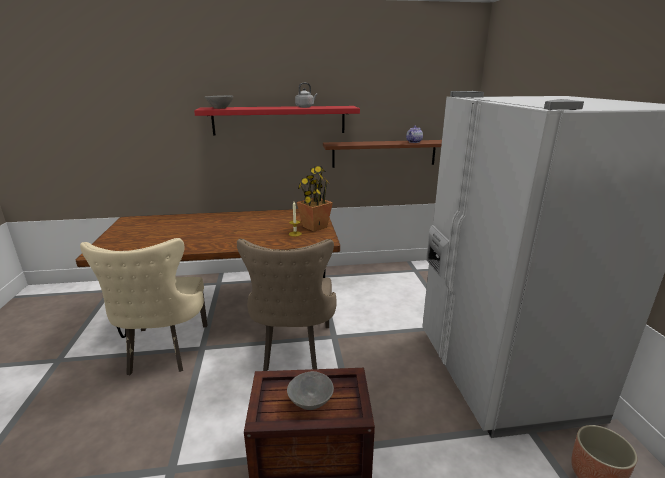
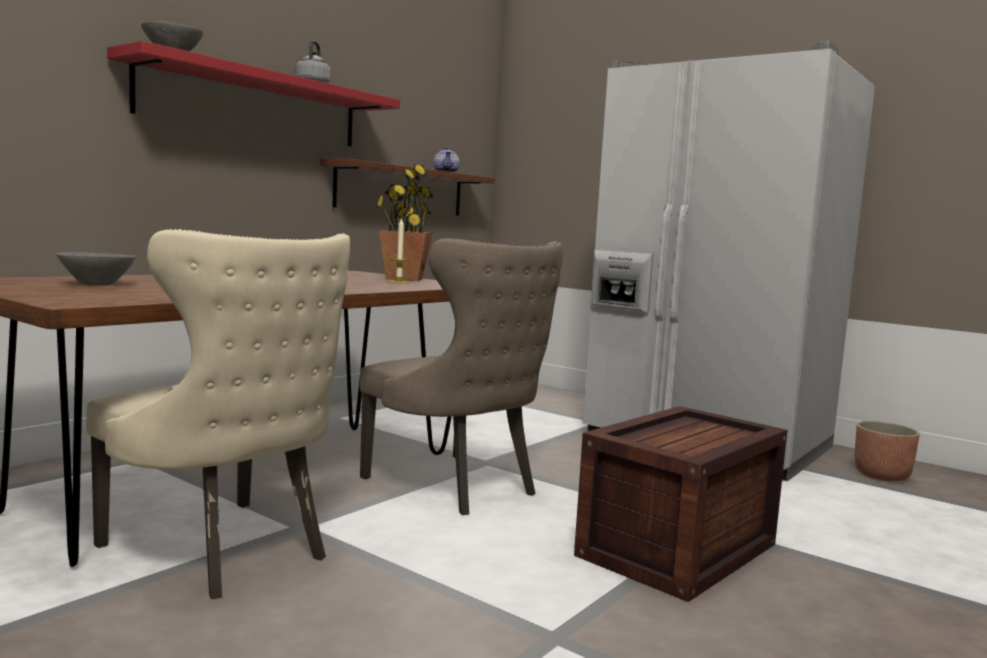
camera: 45 degrees left, 15 degrees down
grey bowl [287,371,334,410] -> grey bowl moved to [56,252,136,285]

